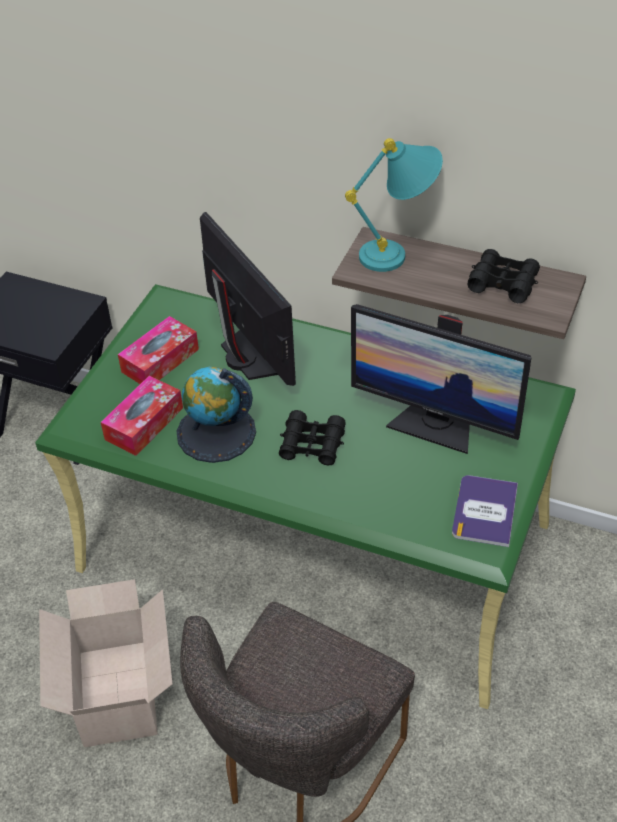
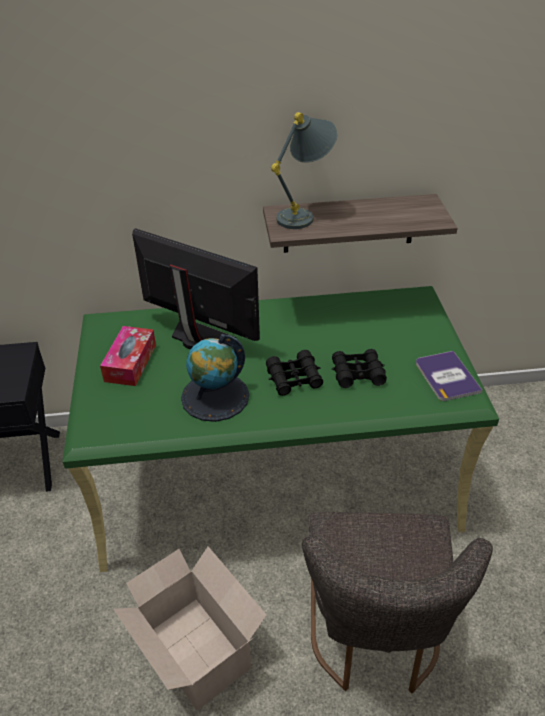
camera: 30 degrees left, 5 degrees down
tissue box [101,376,183,456] -> none
turquoise table lamp [345,138,443,272] -> grey table lamp [271,112,338,229]
monitor [351,304,531,454] -> none
black binoculars [467,249,540,303] -> black binoculars moved to [332,349,387,388]

